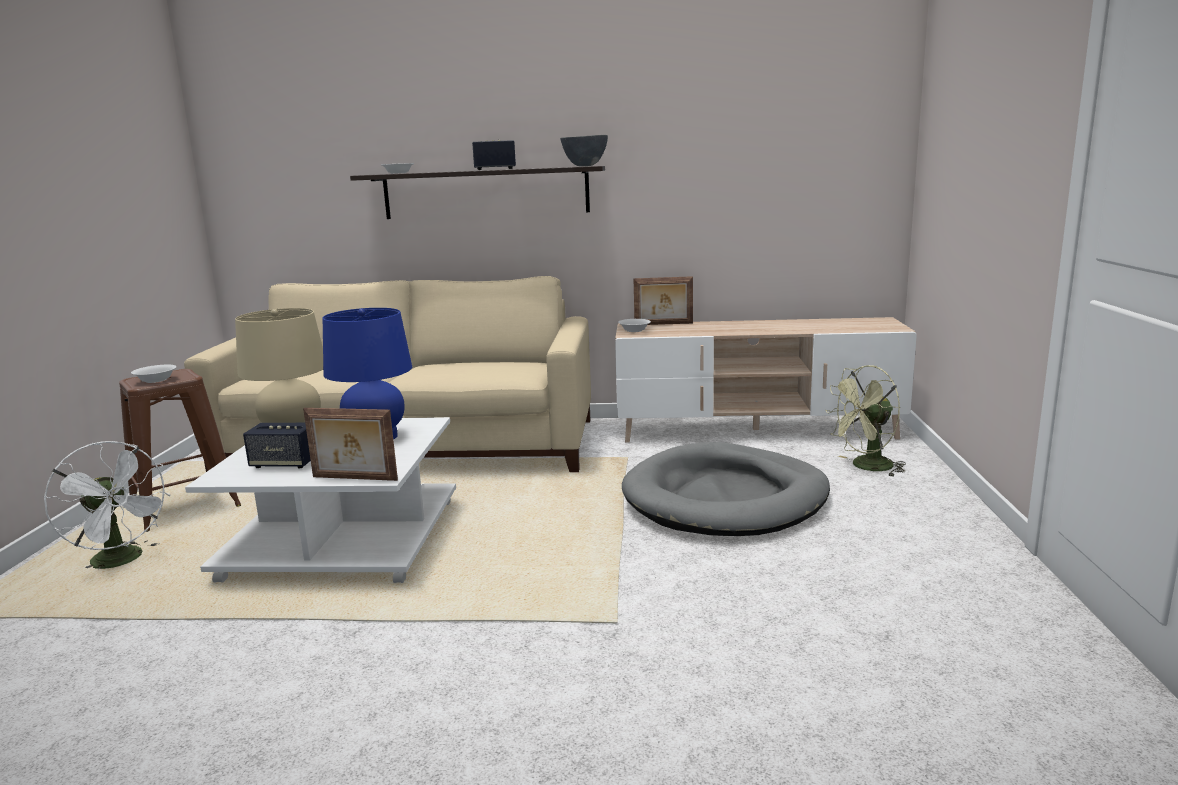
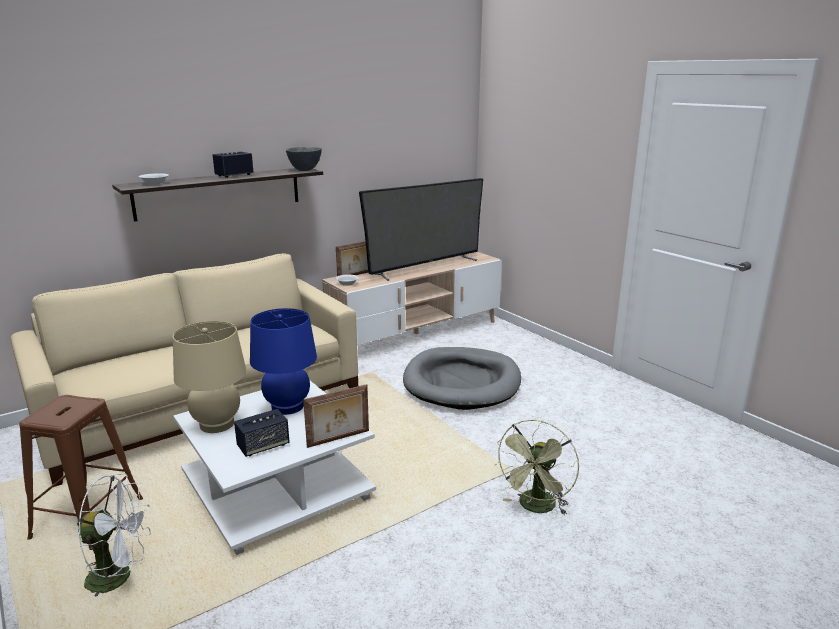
camera: 40 degrees left, 5 degrees up
white bowl [131,365,177,383] -> none
green fan [826,365,906,476] -> green fan moved to [494,419,579,515]
none -> television [359,178,483,281]

